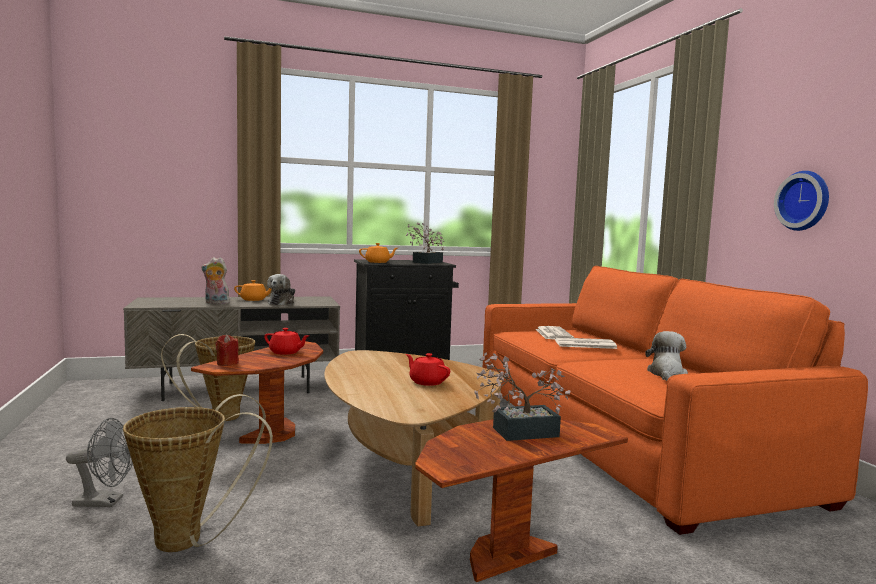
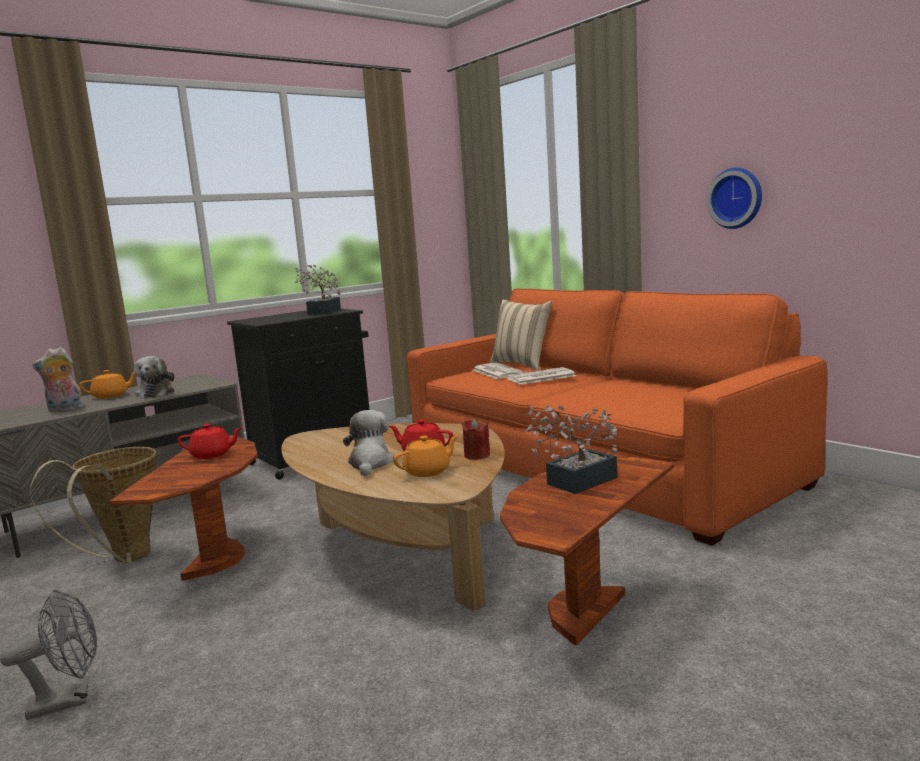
camera: 20 degrees left, 5 degrees up
basket [123,394,273,552] -> none
red candle [215,334,239,366] -> red candle moved to [462,419,490,460]
orange teapot [359,243,398,263] -> orange teapot moved to [393,435,459,477]
plush toy [646,331,688,381] -> plush toy moved to [343,410,394,476]
none -> beige pillow [490,300,552,370]

